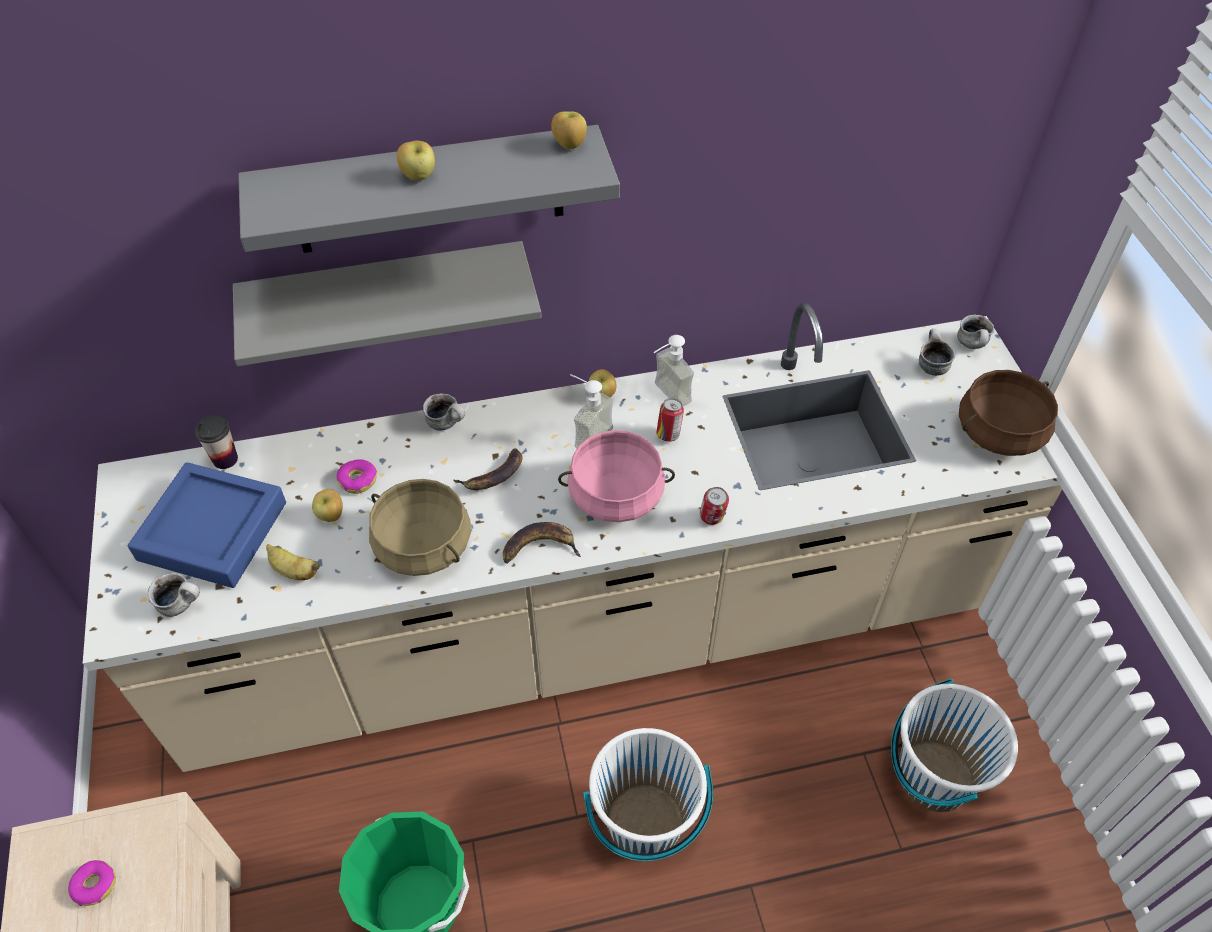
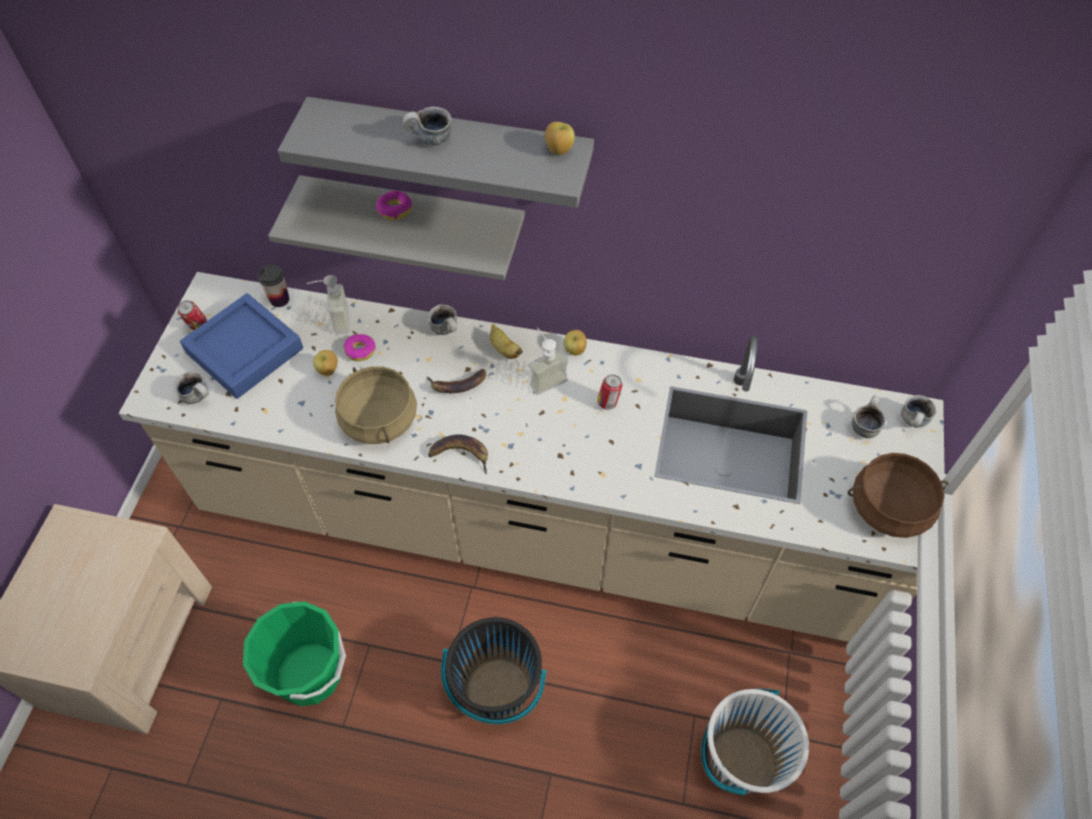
camera: 25 degrees right, 5 degrees up
donut [68,860,116,906] -> donut moved to [376,191,412,220]
banana [266,544,320,580] -> banana moved to [490,324,523,359]
apple [397,140,435,181] -> mug [403,107,451,146]
pink cooking pot [558,430,675,522] -> none
white bucket [583,728,713,861] -> black bucket [441,617,547,724]
soap dispenser [653,335,694,406] -> soap dispenser moved to [307,275,350,334]
can [700,487,729,525] -> can moved to [178,300,207,330]

